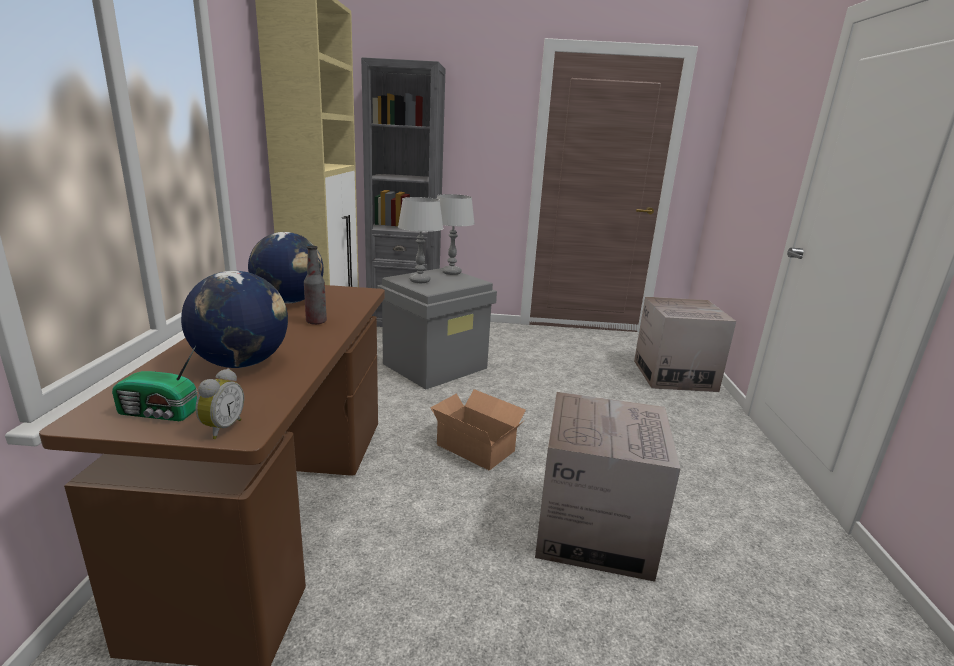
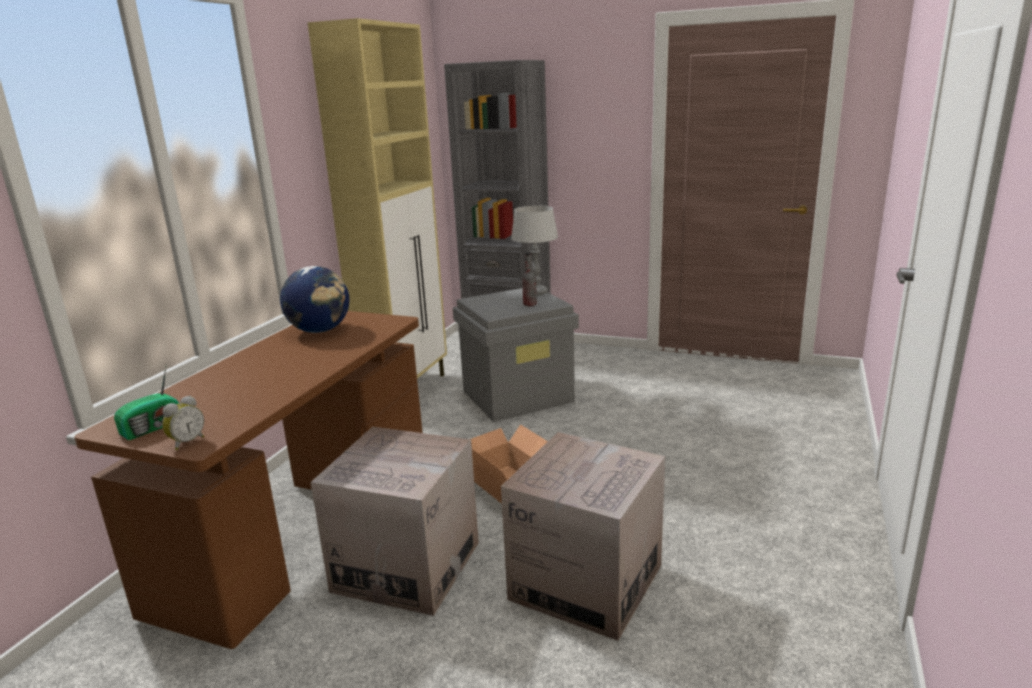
camera: 20 degrees right, 0 degrees up
radio [112,346,198,421] -> radio turned 75 degrees counterclockwise [114,367,180,440]
globe [181,271,288,368] -> none
bottle [304,246,327,325] -> bottle moved to [522,252,537,306]
grey table lamp [398,197,444,283] -> none
cardboard box [634,297,736,392] -> cardboard box moved to [311,427,479,616]

